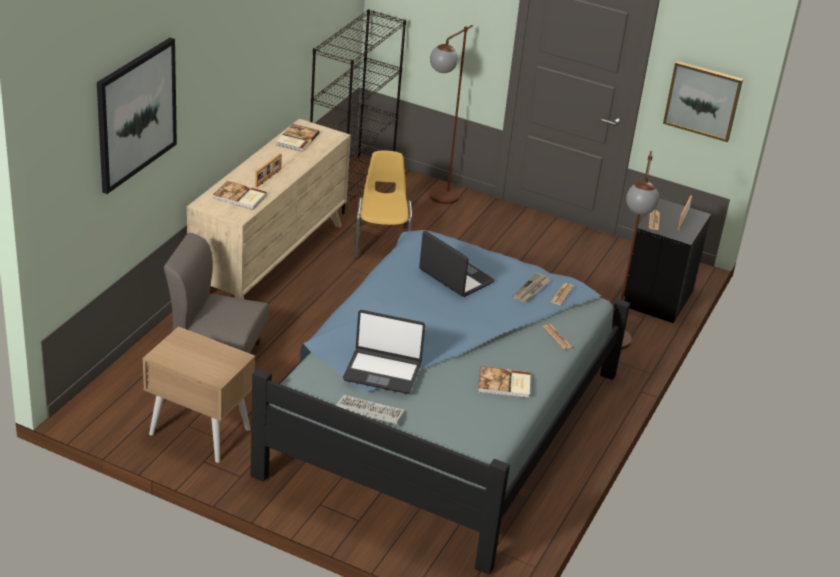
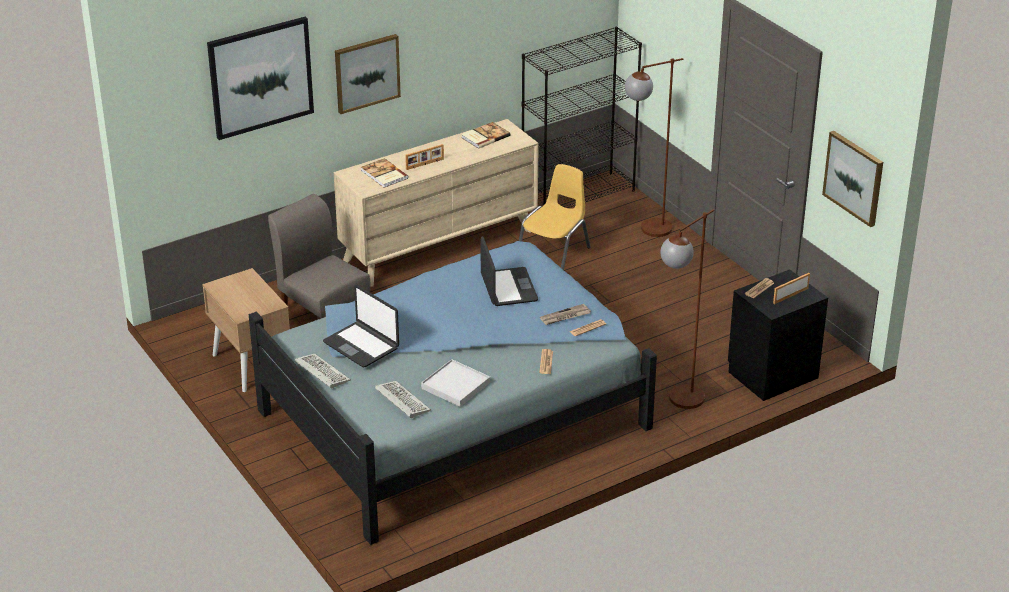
camera: 35 degrees right, 0 degrees up
book [478,366,531,398] -> white tray [421,359,490,407]
none -> picture [335,34,401,114]
none -> keyboard [375,381,431,418]

